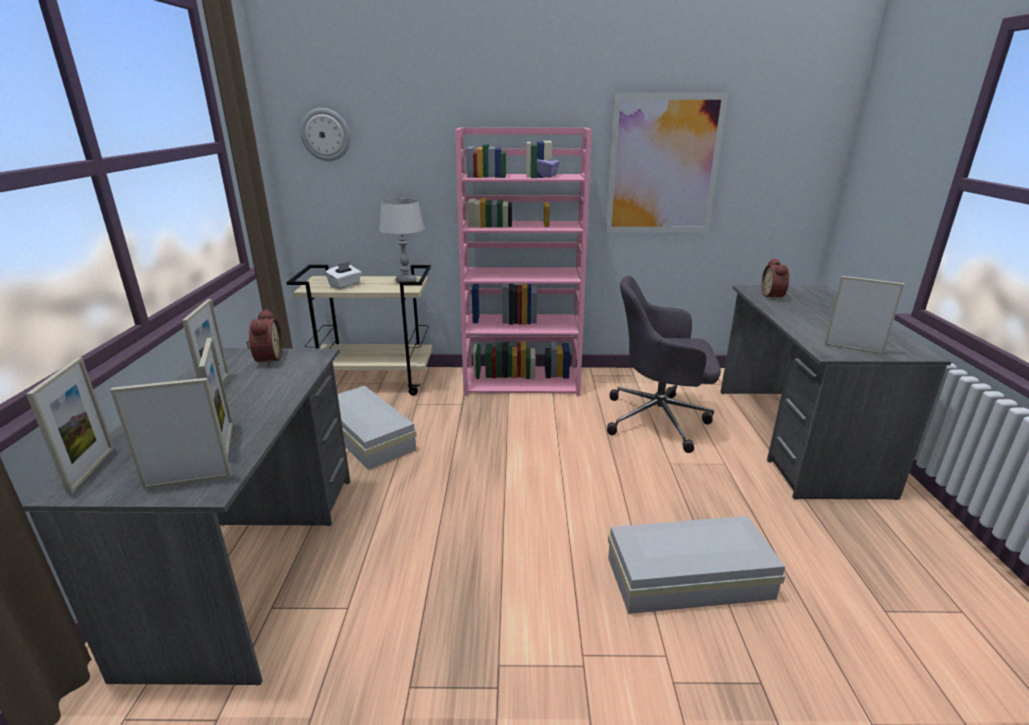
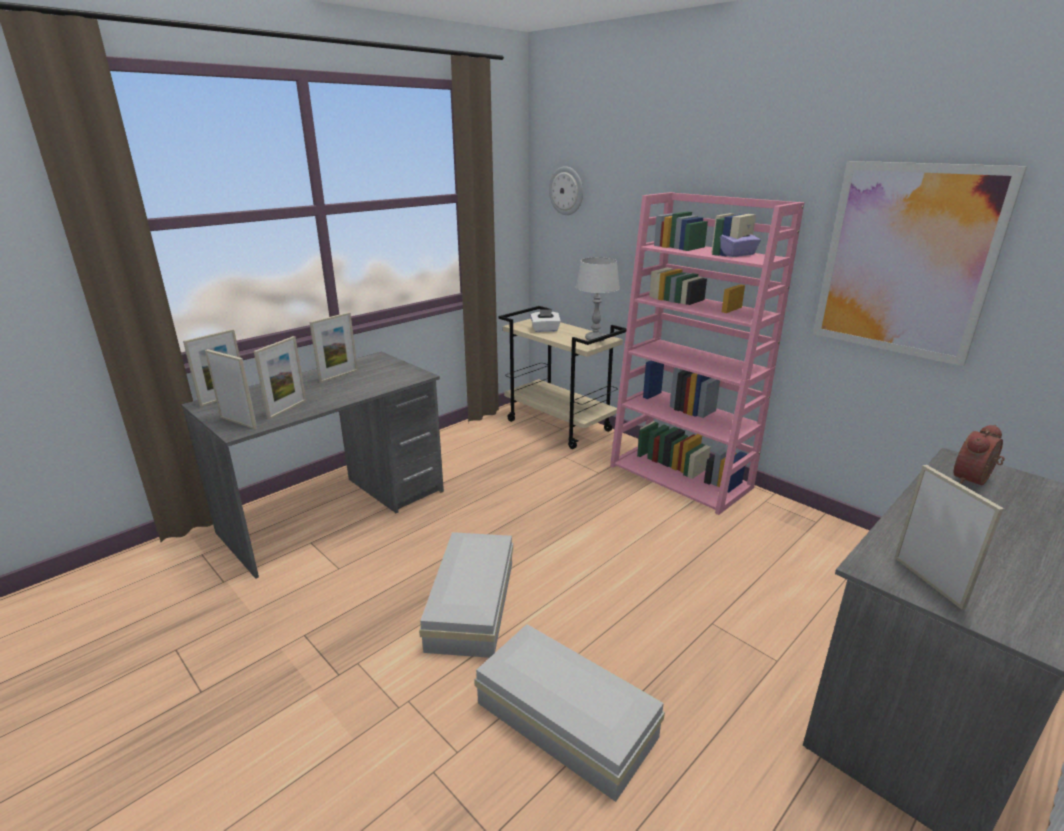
camera: 45 degrees right, 0 degrees up
alarm clock [246,309,283,366] -> none
white storage box [338,385,417,470] -> white storage box moved to [419,532,513,658]
grey office chair [607,276,721,453] -> none

